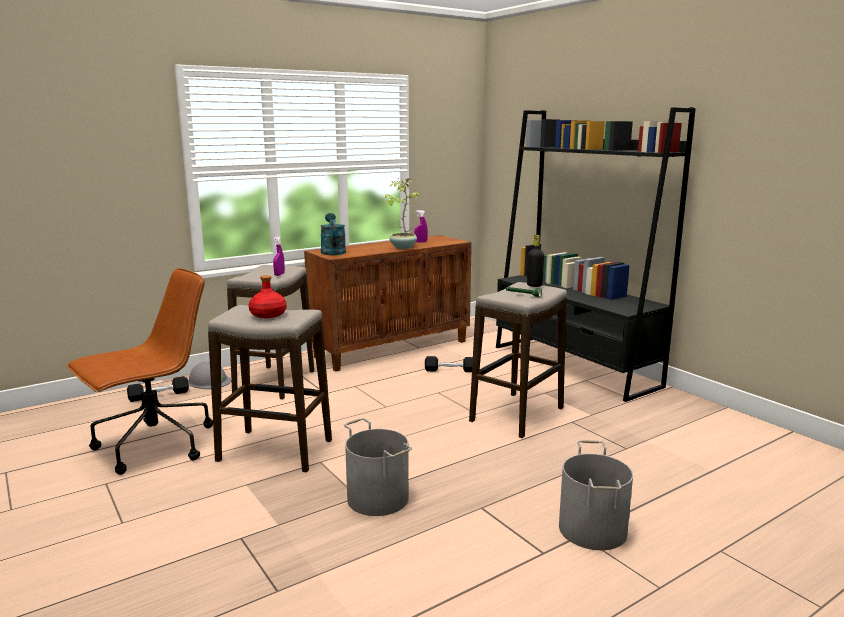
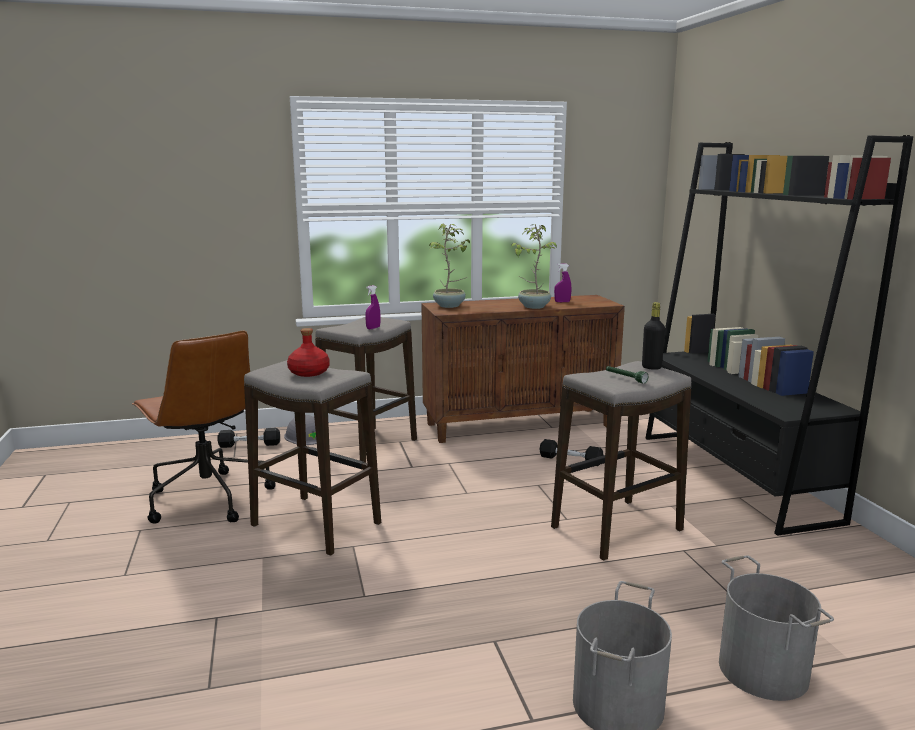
camera: 20 degrees right, 0 degrees up
brown office chair [67,268,213,475] -> brown office chair turned 75 degrees clockwise [132,331,276,524]
turquoise watering can [321,213,346,255] -> potted plant [429,224,470,308]
grey bucket [344,418,412,516] -> grey bucket moved to [719,555,834,701]

